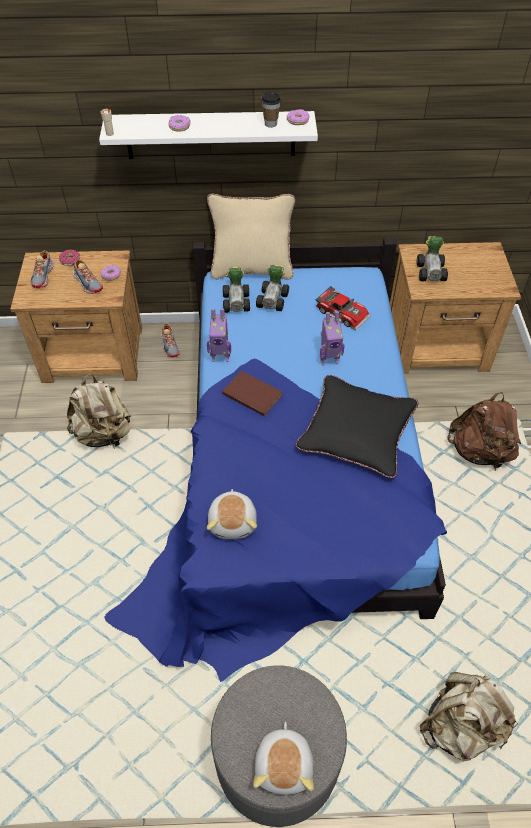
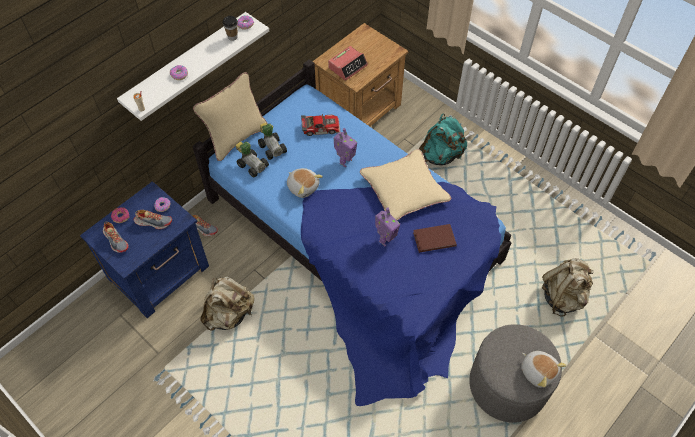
camera: 45 degrees left, 5 degrees up
brown nightstand [10,250,142,383] -> blue nightstand [80,181,209,318]
toy robot [207,308,231,362] -> toy robot moved to [375,208,400,246]
plush toy [207,489,257,539] -> plush toy moved to [287,168,323,198]
brown book [222,371,283,416] -> brown book moved to [413,224,457,253]
black pillow [296,375,419,478] -> beige pillow [360,149,451,220]
toy car [417,236,448,281] -> alarm clock [328,46,368,81]
brown backpack [447,392,521,470] -> turquoise backpack [419,113,467,165]

